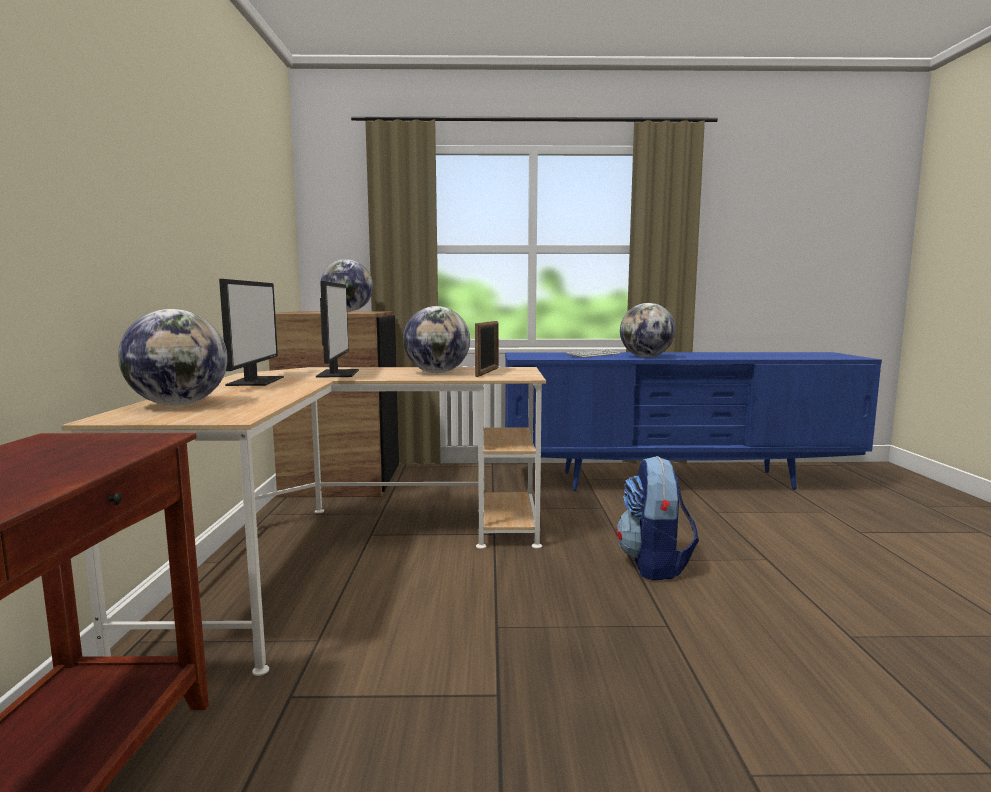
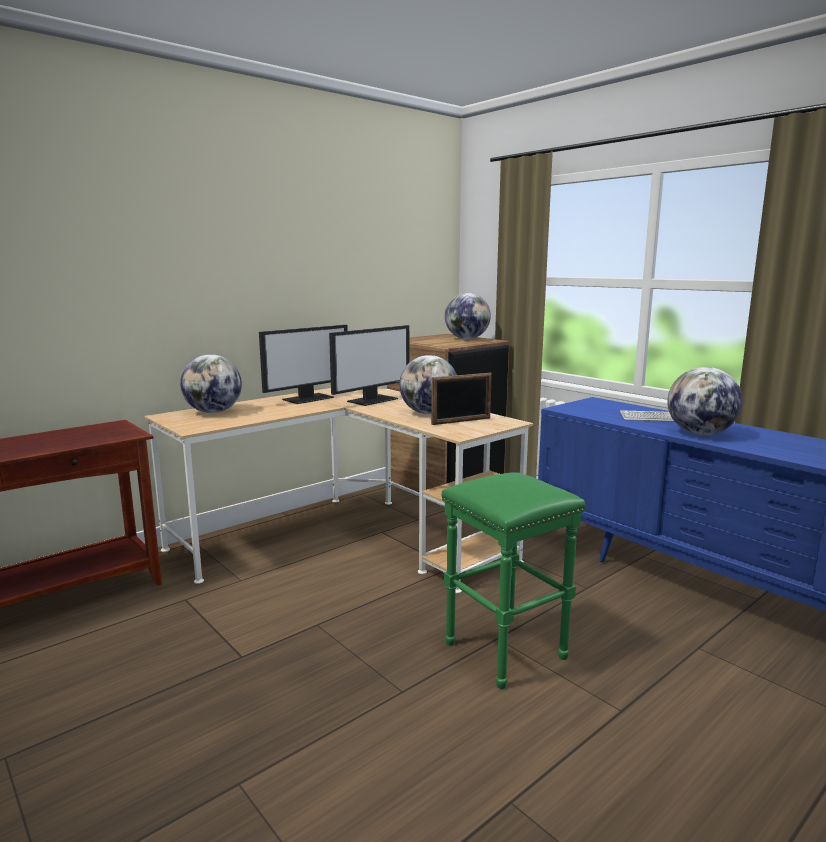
camera: 50 degrees right, 5 degrees up
backpack [616,456,699,580] -> green stool [442,473,586,689]

